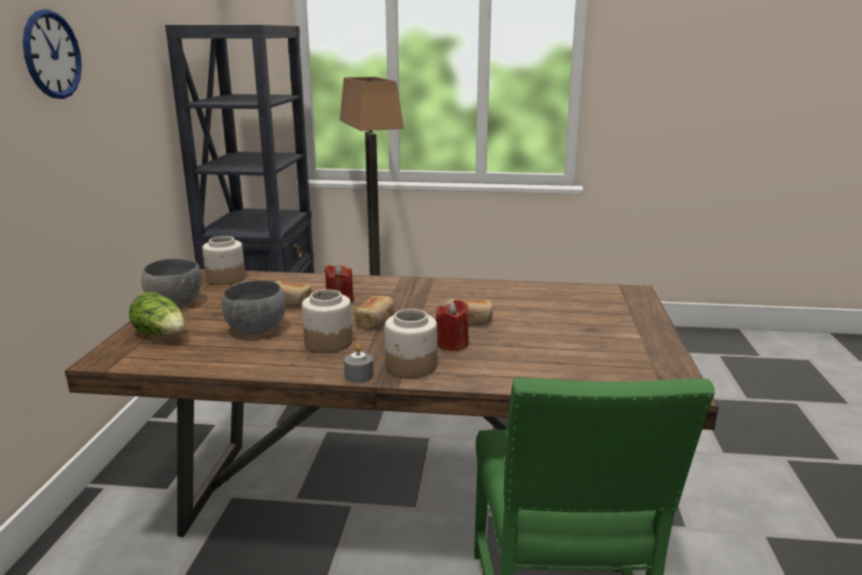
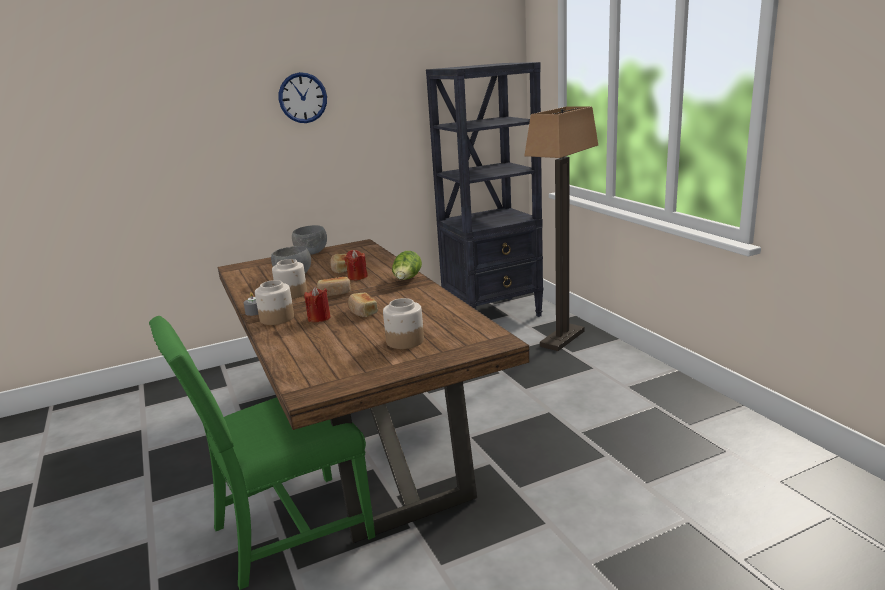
camera: 60 degrees right, 0 degrees up
lettuce [129,291,185,335] -> lettuce moved to [392,251,422,280]
jar [202,236,245,285] -> jar moved to [383,298,424,349]

